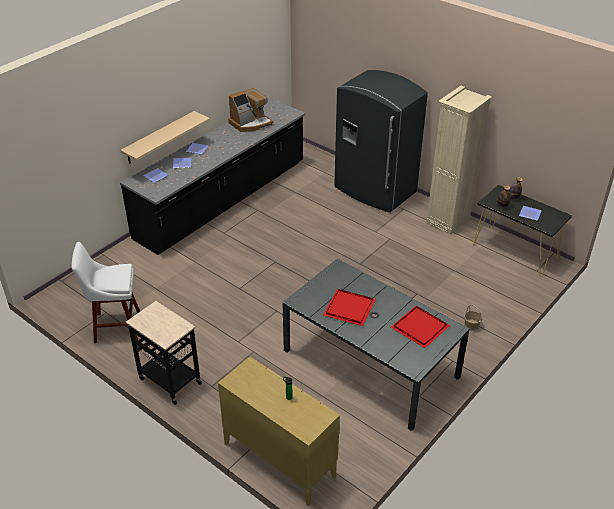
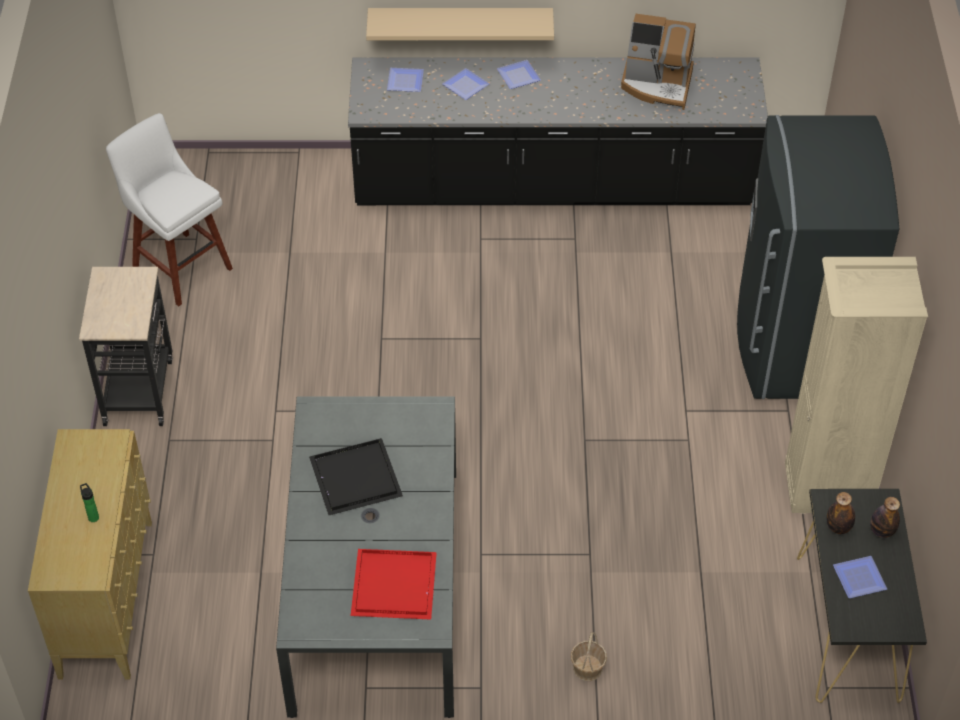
camera: 50 degrees right, 10 degrees up
red tray [323,289,376,326] -> black tray [309,438,403,515]

